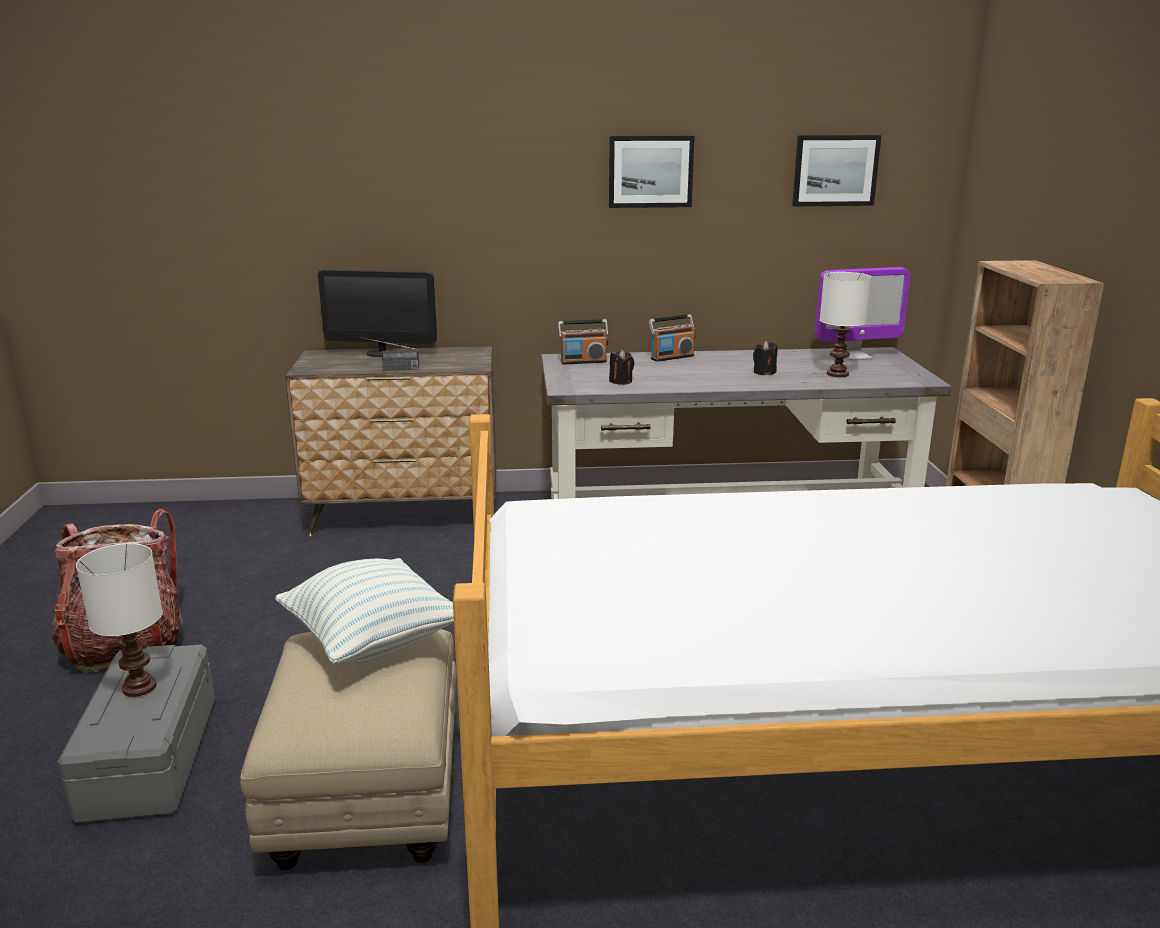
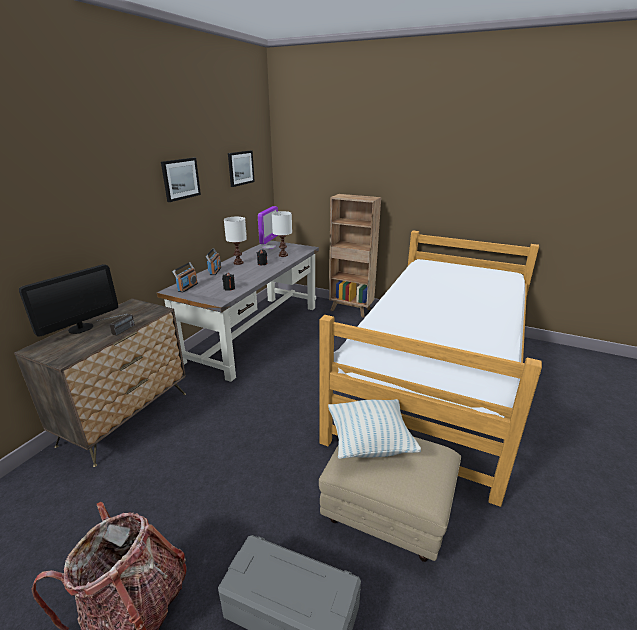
camera: 60 degrees left, 5 degrees up
white table lamp [76,543,163,697] -> white table lamp moved to [224,217,247,265]

